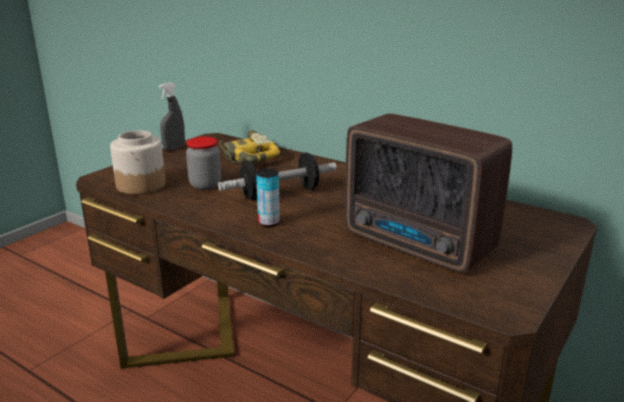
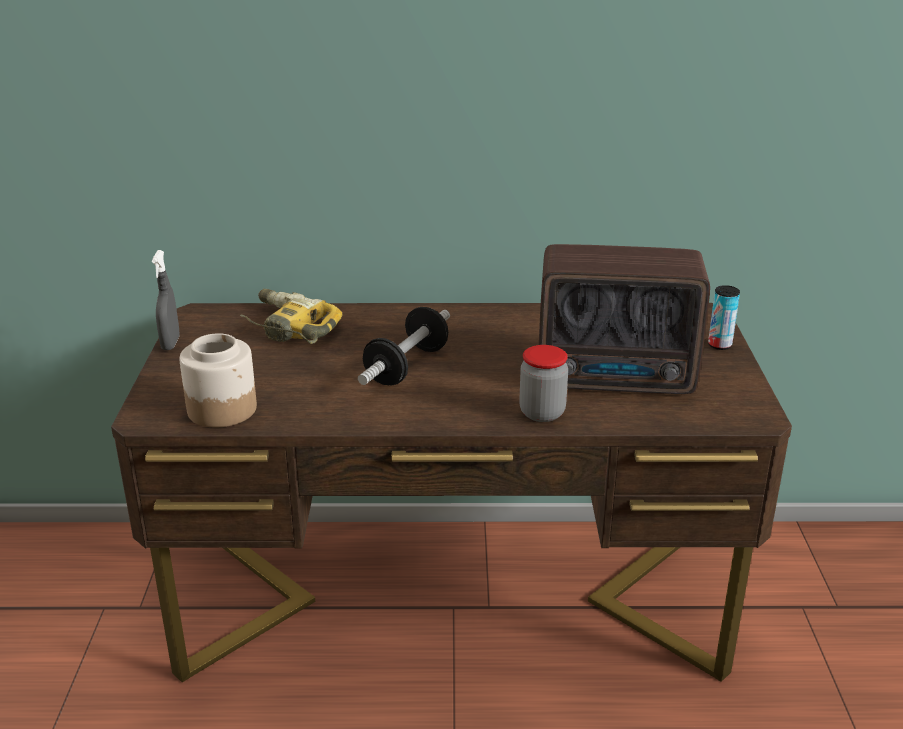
camera: 35 degrees left, 5 degrees up
jar [186,137,221,190] -> jar moved to [519,345,568,422]
can [256,168,280,227] -> can moved to [708,285,740,350]

